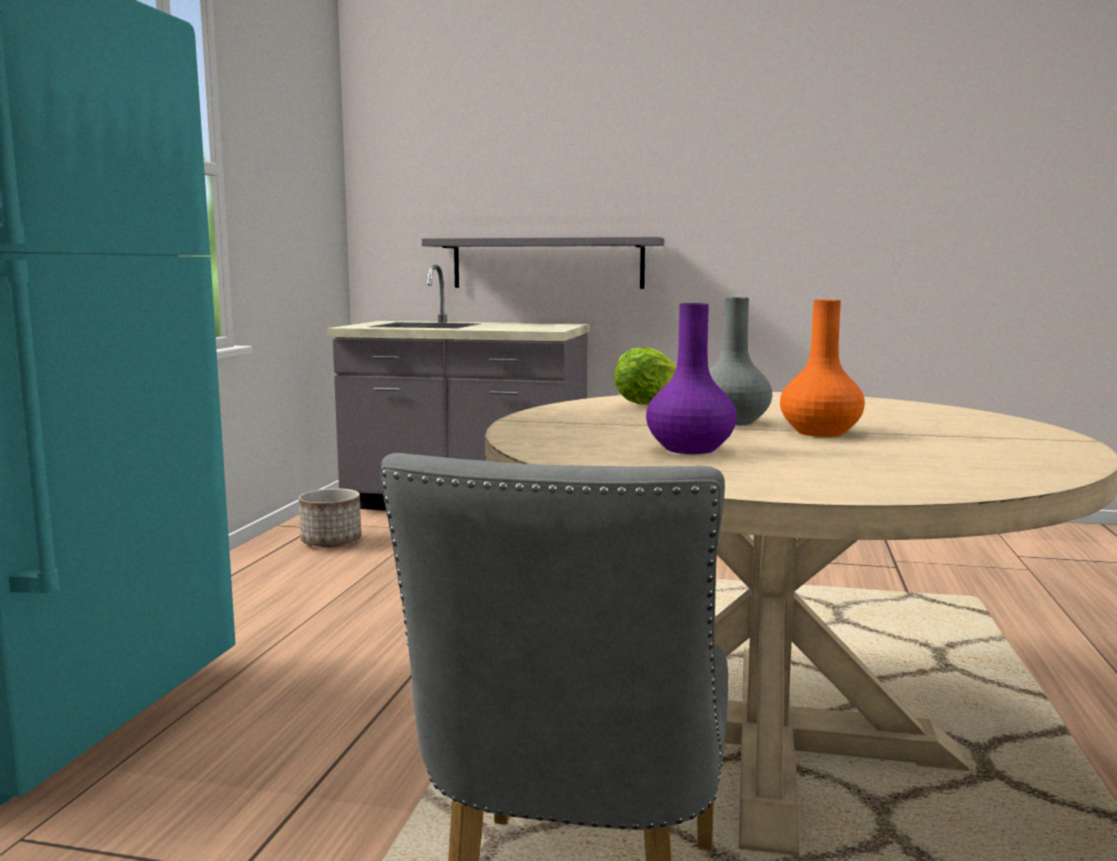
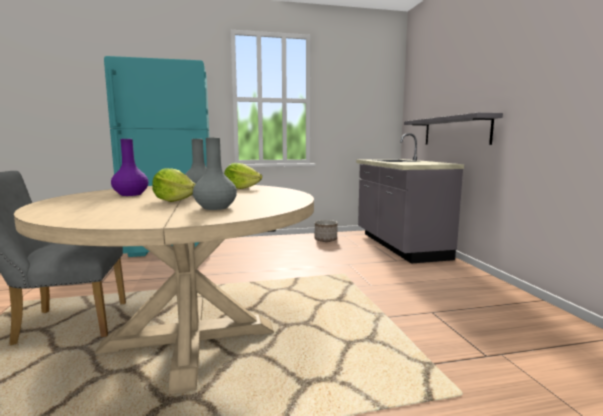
camera: 65 degrees right, 0 degrees up
orange vase [780,299,865,437] -> lettuce [152,168,196,202]
none -> grey vase [193,138,237,210]

